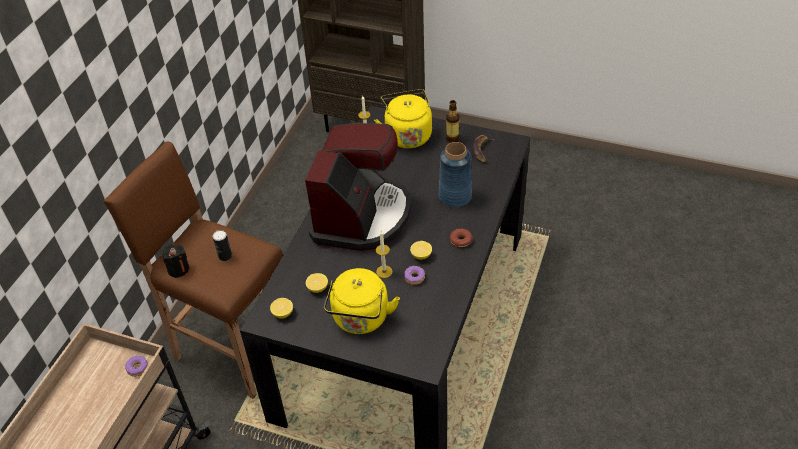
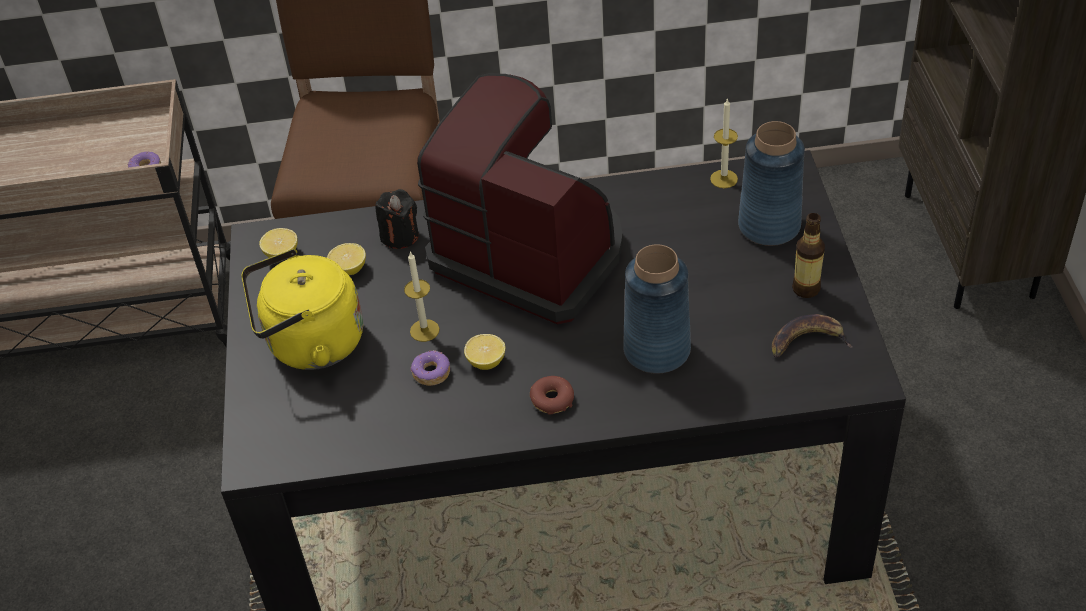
camera: 65 degrees right, 0 degrees up
black candle [162,245,189,278] -> black candle moved to [376,189,419,249]
can [212,230,232,261] -> none
coffee machine [305,123,411,251] -> coffee machine turned 135 degrees counterclockwise [417,73,623,324]
yellow kettle [374,89,432,148] -> blue vase [738,121,805,246]

